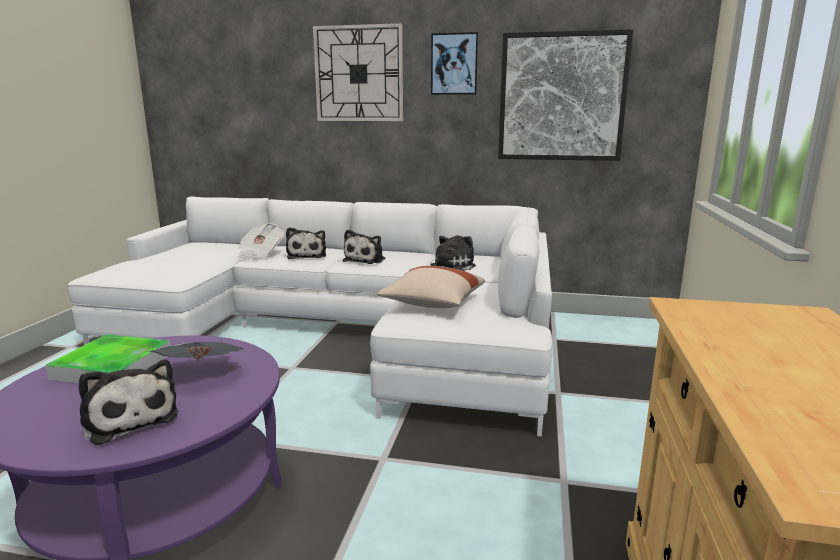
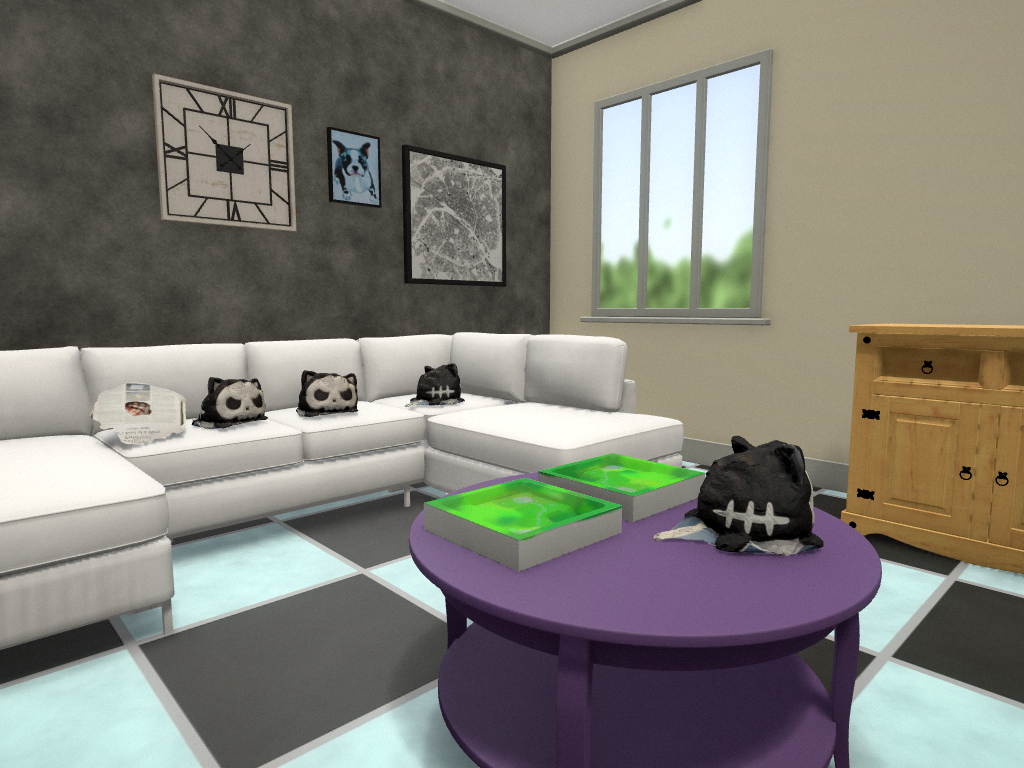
camera: 55 degrees left, 10 degrees down
newspaper [148,342,244,359] -> tray [538,453,705,522]
beige pillow [377,266,485,308] -> none
plush toy [430,235,476,271] -> plush toy turned 60 degrees clockwise [405,363,465,407]

